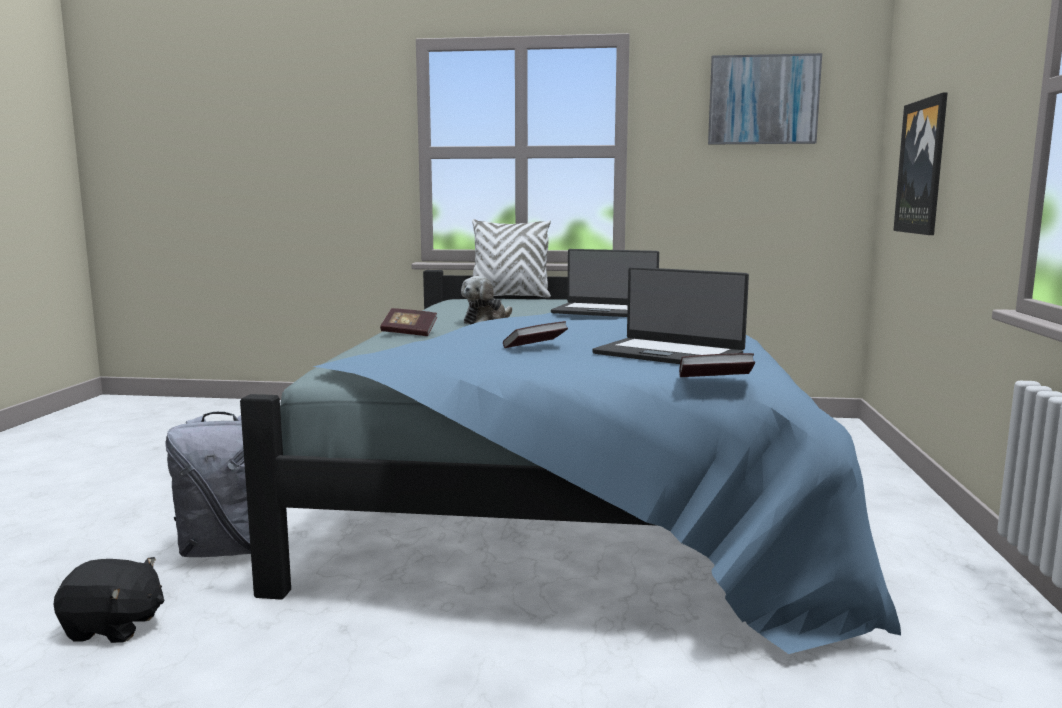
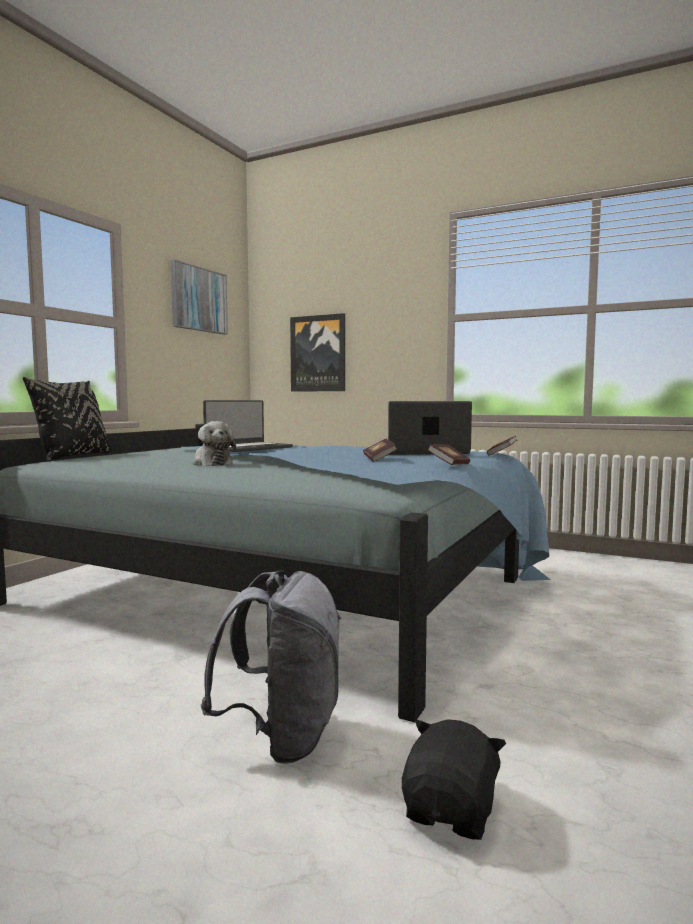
camera: 70 degrees left, 5 degrees down
book [380,308,437,336] -> book moved to [428,444,470,465]
white pillow [472,219,551,298] -> black pillow [23,377,112,461]
laptop [592,267,749,364] -> laptop turned 150 degrees counterclockwise [388,401,472,455]

